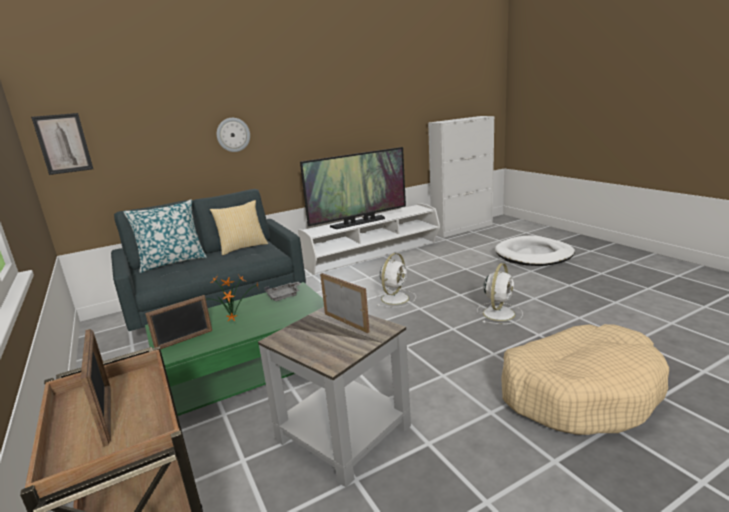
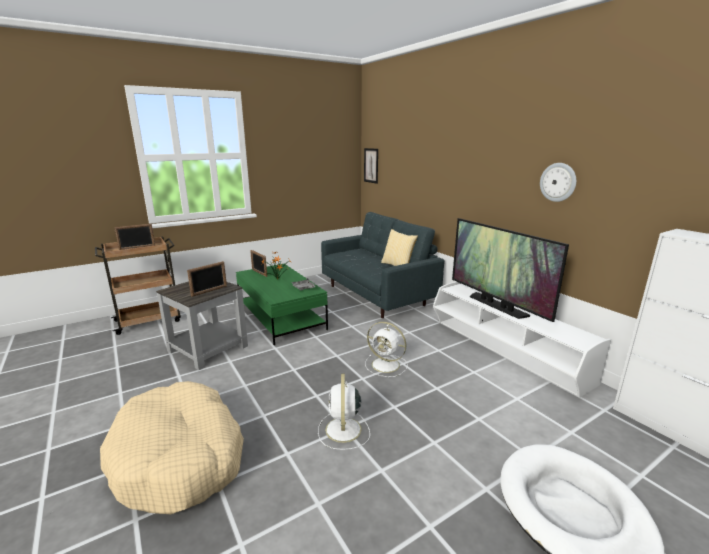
camera: 85 degrees right, 0 degrees up
pillow [124,199,207,273] -> none
wall clock [217,118,250,152] -> wall clock moved to [540,163,576,202]
white fan [477,263,523,324] -> white fan turned 60 degrees clockwise [318,374,370,450]

